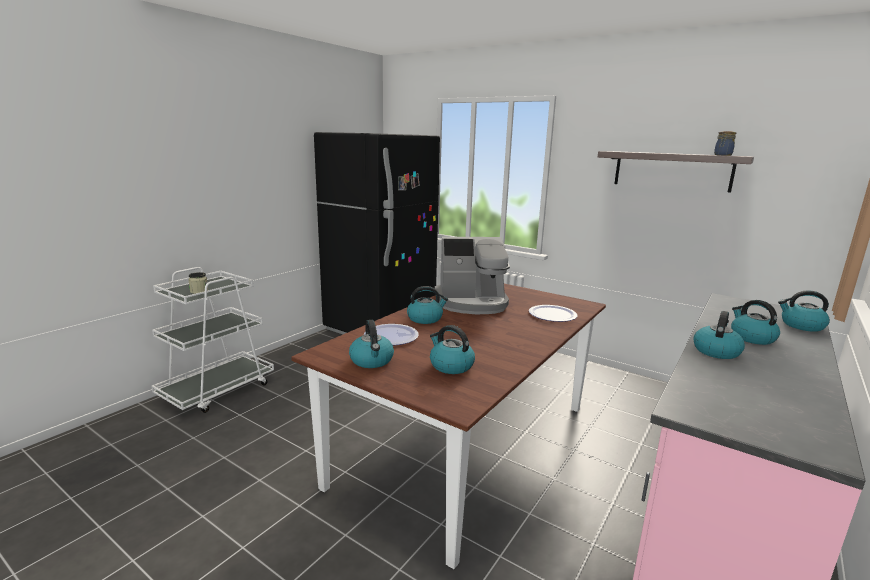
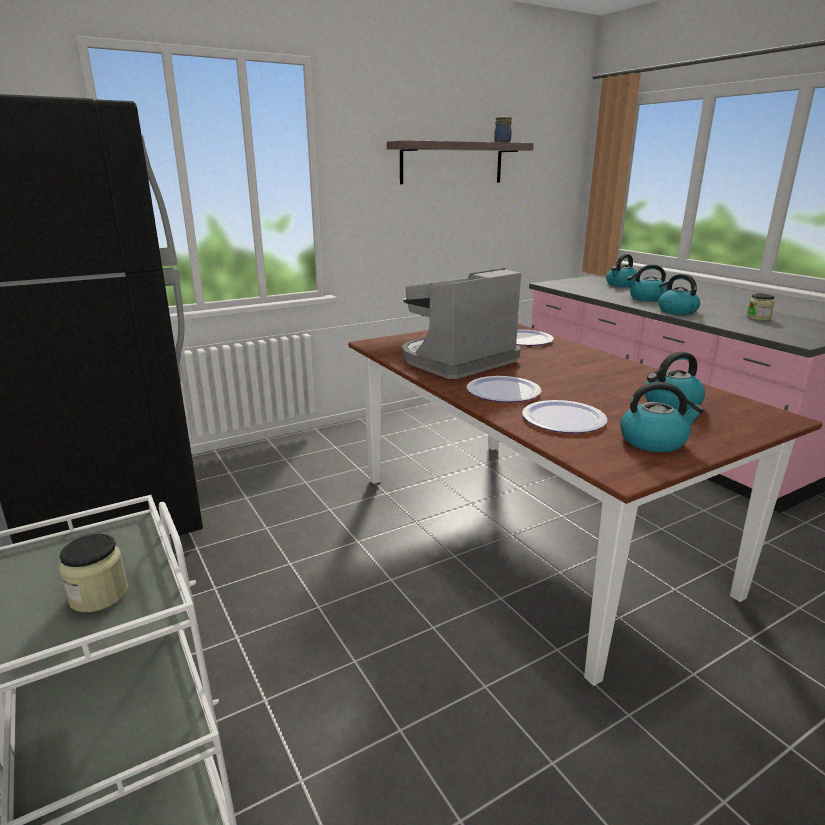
camera: 65 degrees left, 5 degrees up
kettle [407,286,448,324] -> plate [467,376,541,402]
coffee machine [435,237,510,314] -> coffee machine turned 150 degrees counterclockwise [402,268,521,379]
none -> jar [747,293,775,321]

